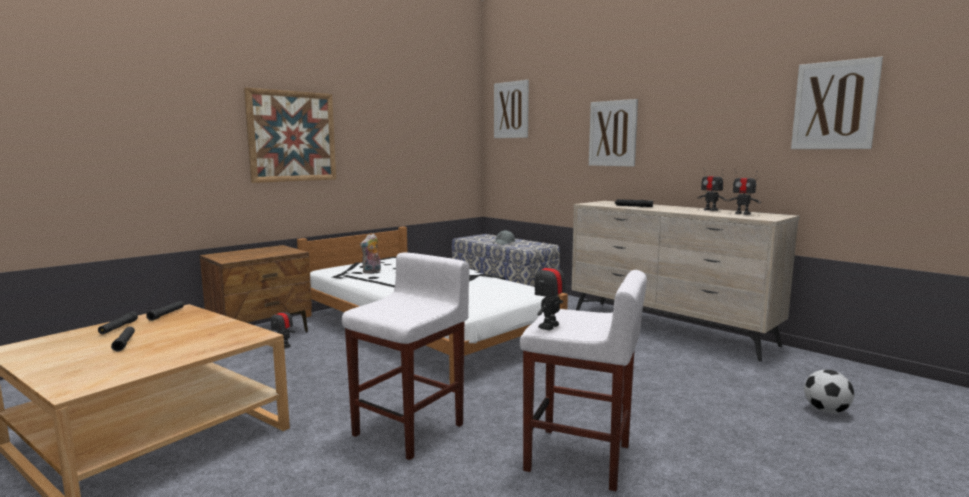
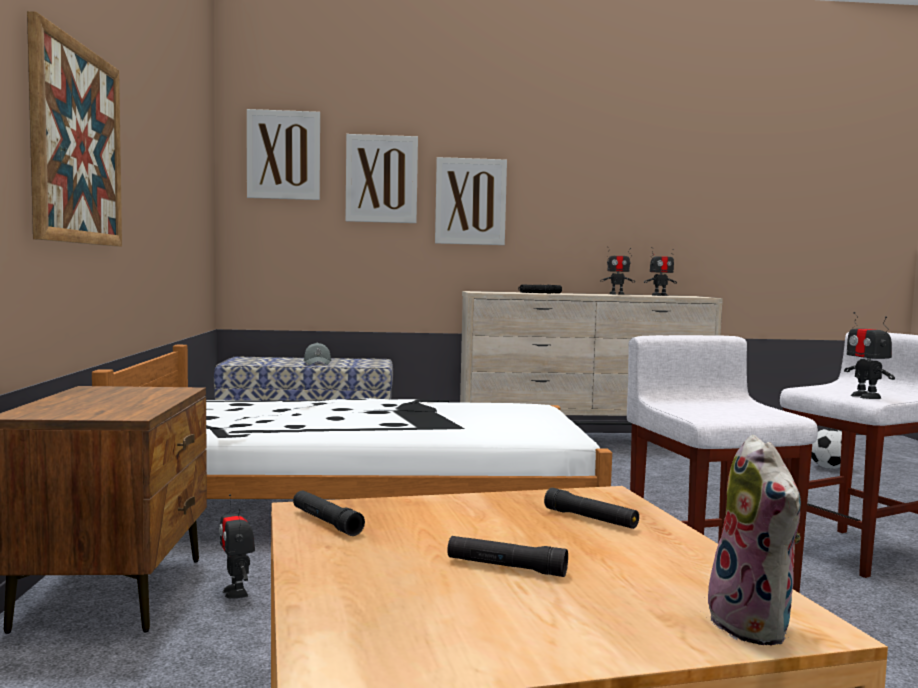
camera: 50 degrees left, 5 degrees down
black flashlight [98,312,138,334] -> black flashlight moved to [544,488,639,529]
plush toy [360,234,381,273] -> plush toy moved to [708,435,801,645]
picture [791,57,883,149] -> picture moved to [346,134,418,223]

